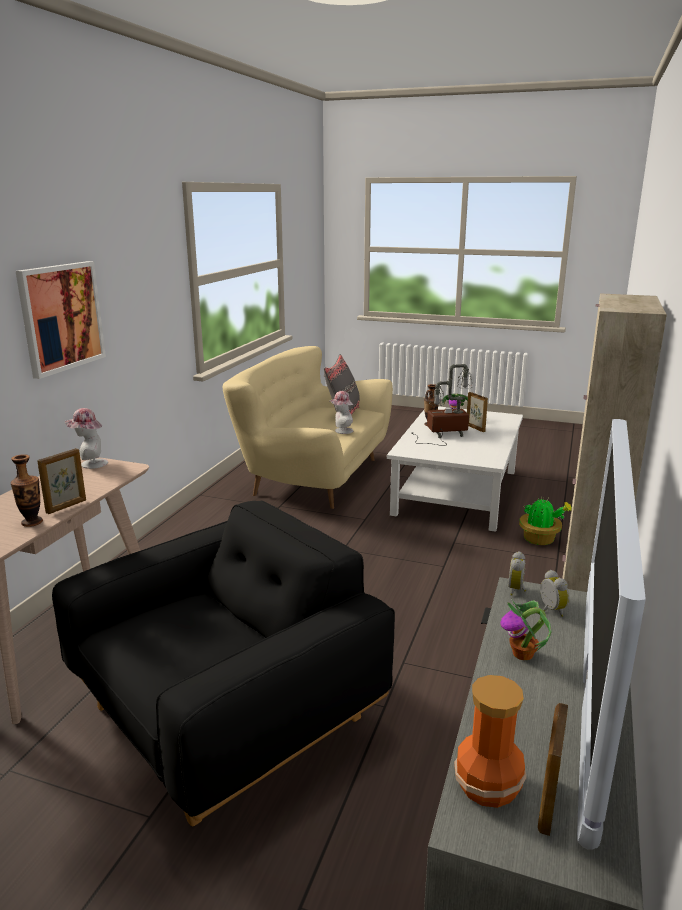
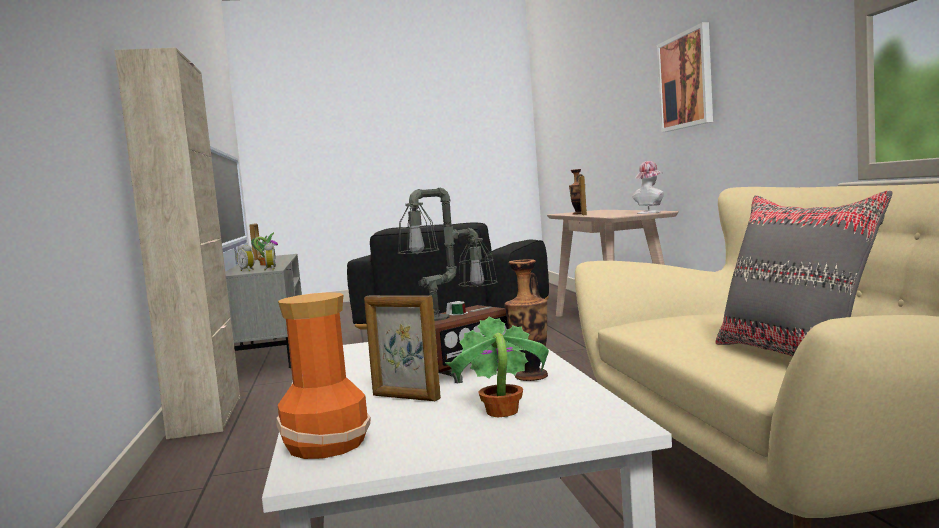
camera: 150 degrees right, 15 degrees down
hat [330,391,353,434] -> none
vase [454,675,526,808] -> vase moved to [276,292,371,459]
potted plant [519,496,572,545] -> none

